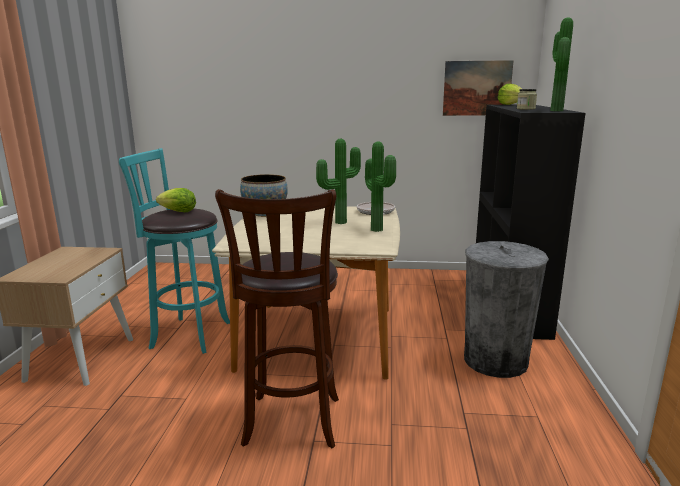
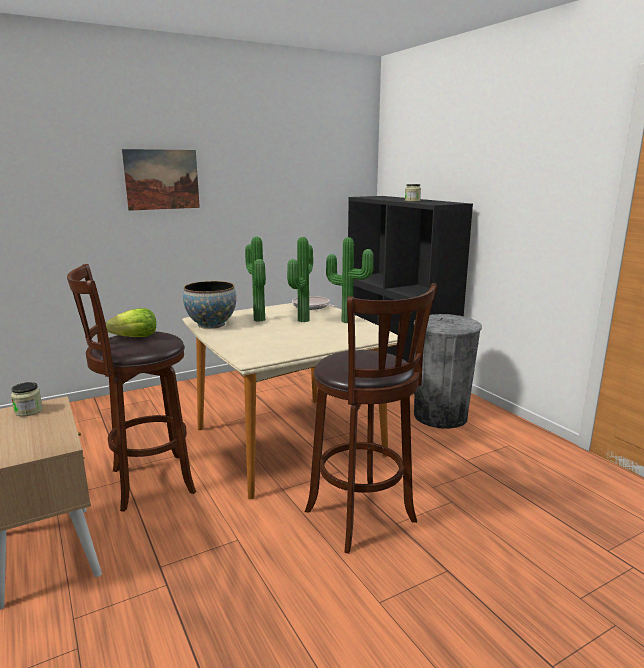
camera: 35 degrees left, 0 degrees up
turquoise stool [119,148,230,354] -> brown stool [67,264,196,512]
picture [443,60,514,116] -> picture moved to [122,149,200,211]
lettuce [498,84,522,105] -> none
potted plant [550,17,573,111] -> potted plant moved to [245,237,266,322]
none -> jar [11,382,43,416]

